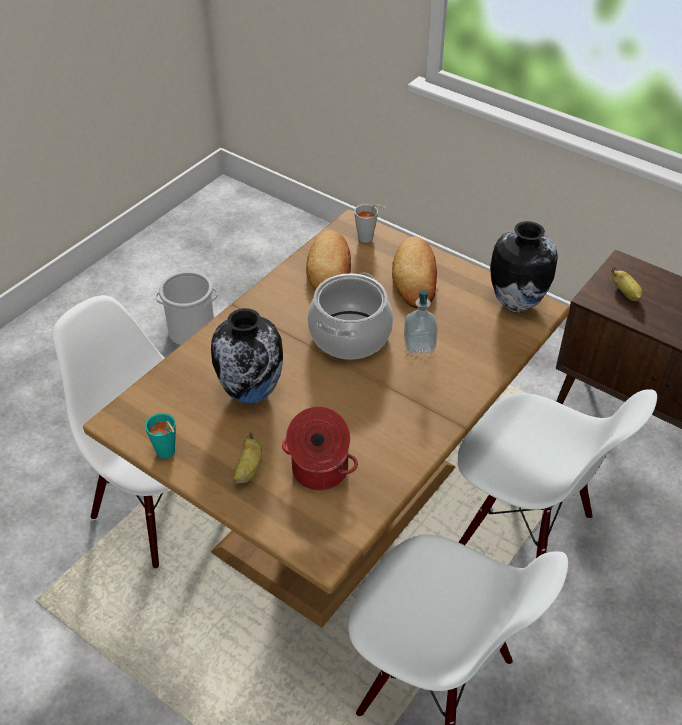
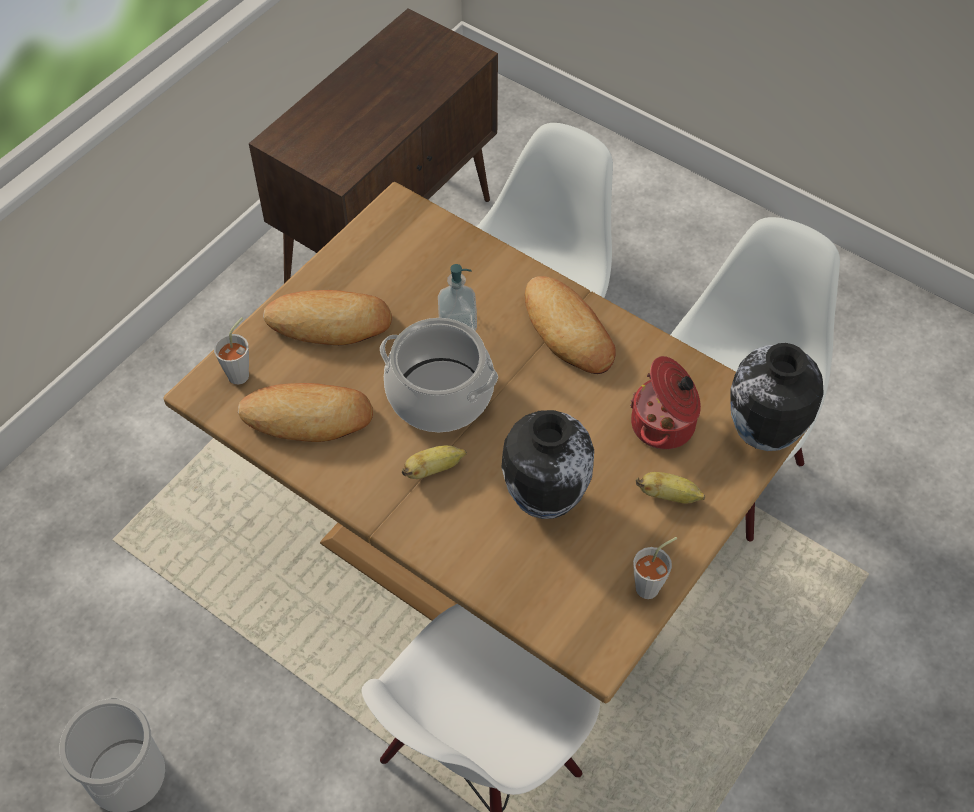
camera: 90 degrees left, 10 degrees up
turquoise cup [145,413,176,459] -> grey cup [633,537,677,599]
vase [490,221,558,313] -> vase moved to [730,343,824,451]
banana [611,267,642,301] -> banana moved to [402,445,467,479]
none -> bread [525,276,616,374]

